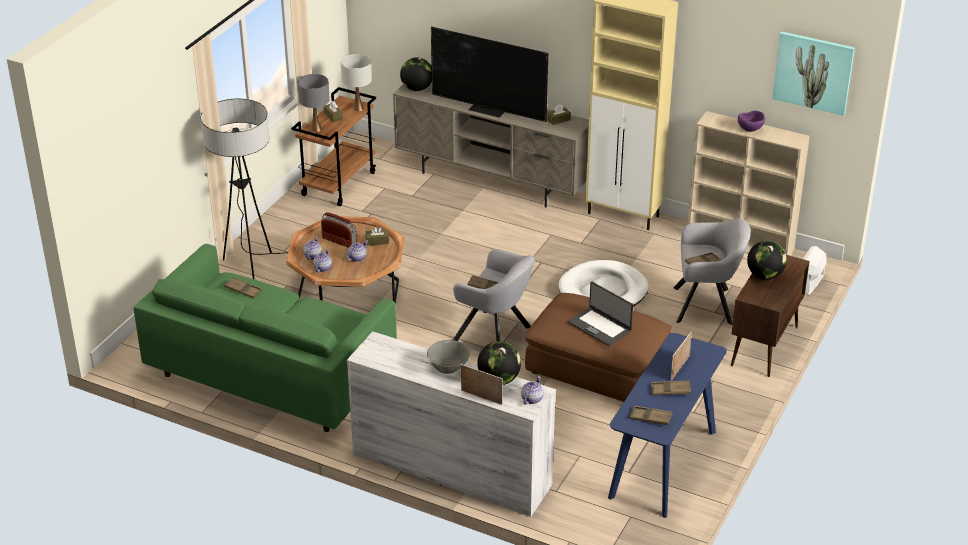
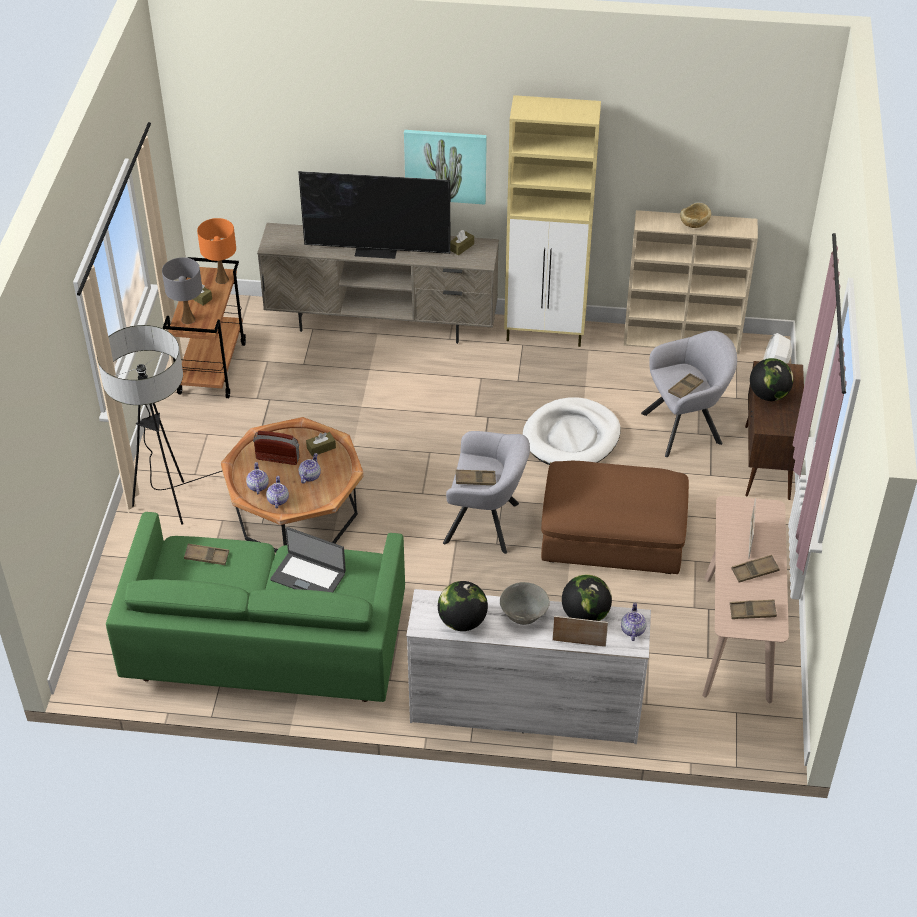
camera: 20 degrees left, 10 degrees up
white table lamp [341,54,372,111] -> orange table lamp [197,218,236,284]
globe [400,57,432,91] -> globe moved to [438,581,488,631]
laptop [568,281,633,346] -> laptop moved to [270,527,346,592]
blue console table [608,333,727,518] -> beige console table [702,496,789,703]
purple bowl [738,111,765,132] -> beige bowl [680,203,711,228]
picture [772,31,855,116] -> picture moved to [404,130,487,205]

